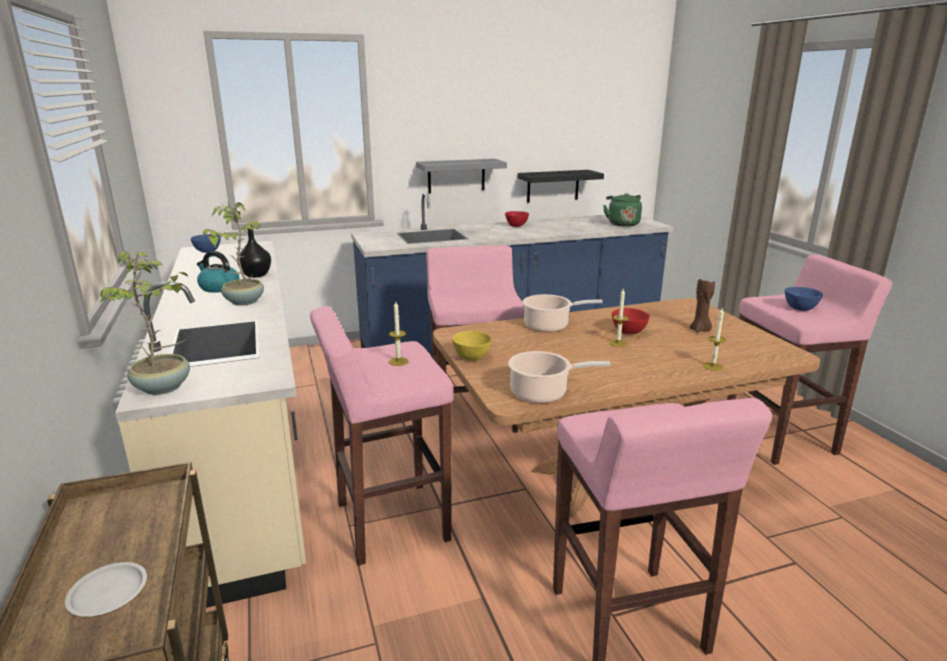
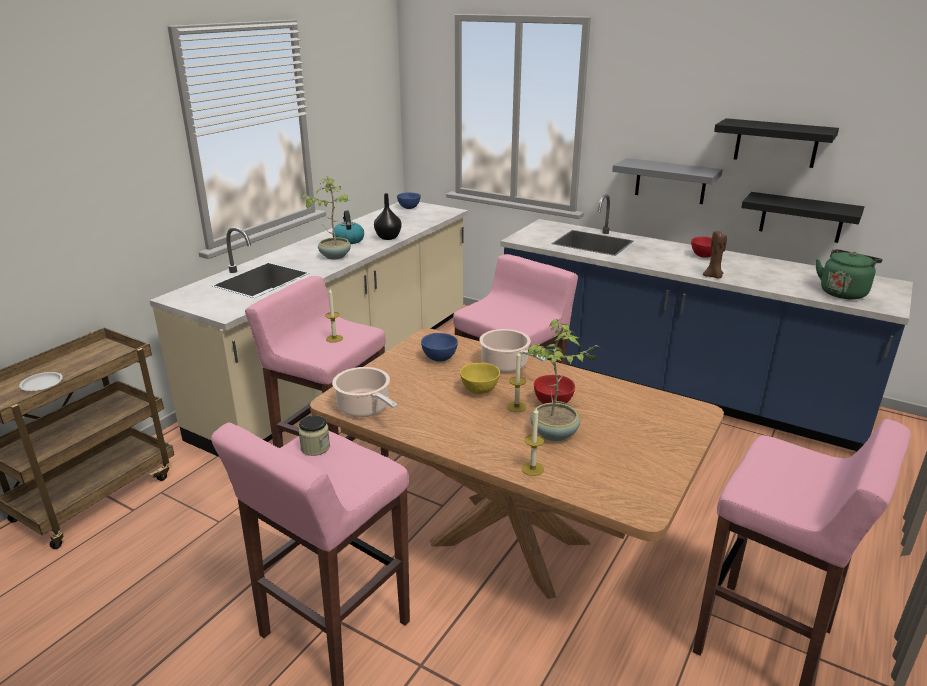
camera: 50 degrees right, 5 degrees up
potted plant [99,251,190,395] -> potted plant moved to [526,319,603,441]
yellow bowl [452,330,492,361] -> yellow bowl moved to [460,363,500,395]
brown candle [690,279,715,332] -> brown candle moved to [703,231,727,278]
blue bowl [785,287,823,311] -> blue bowl moved to [421,333,458,362]
none -> jar [298,415,330,456]
none -> black shelf [714,118,839,168]

